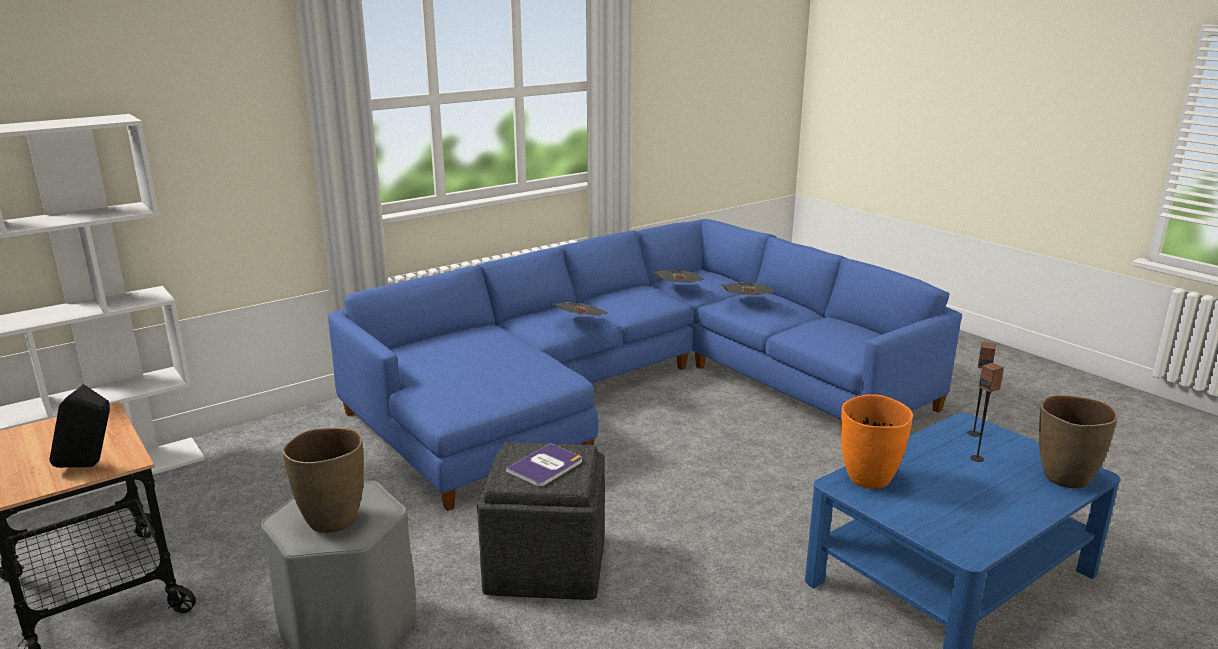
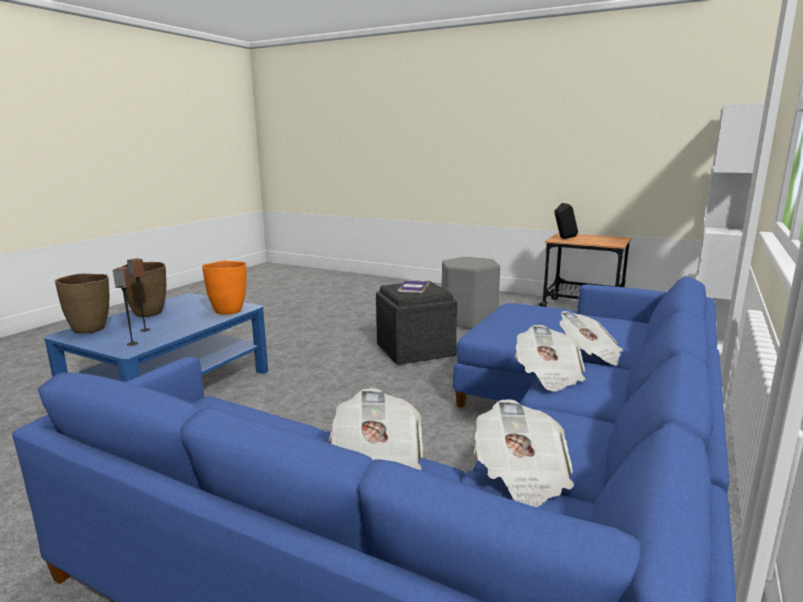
camera: 155 degrees right, 5 degrees down
brown vase [282,428,364,533] -> brown vase moved to [122,262,166,317]
none -> newspaper [560,311,623,366]

